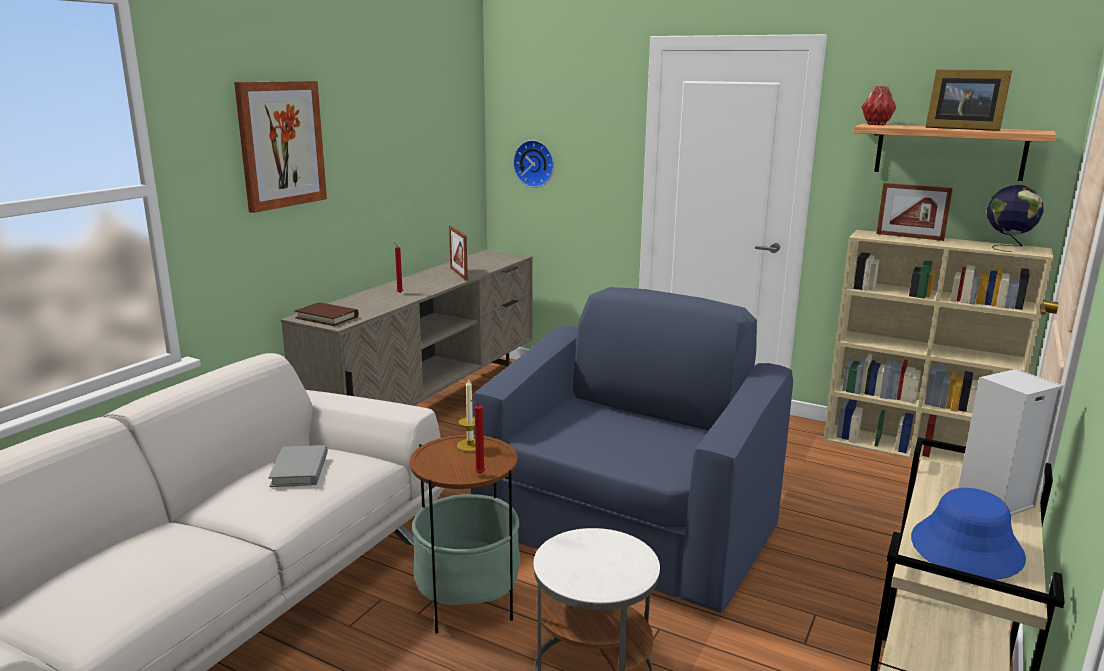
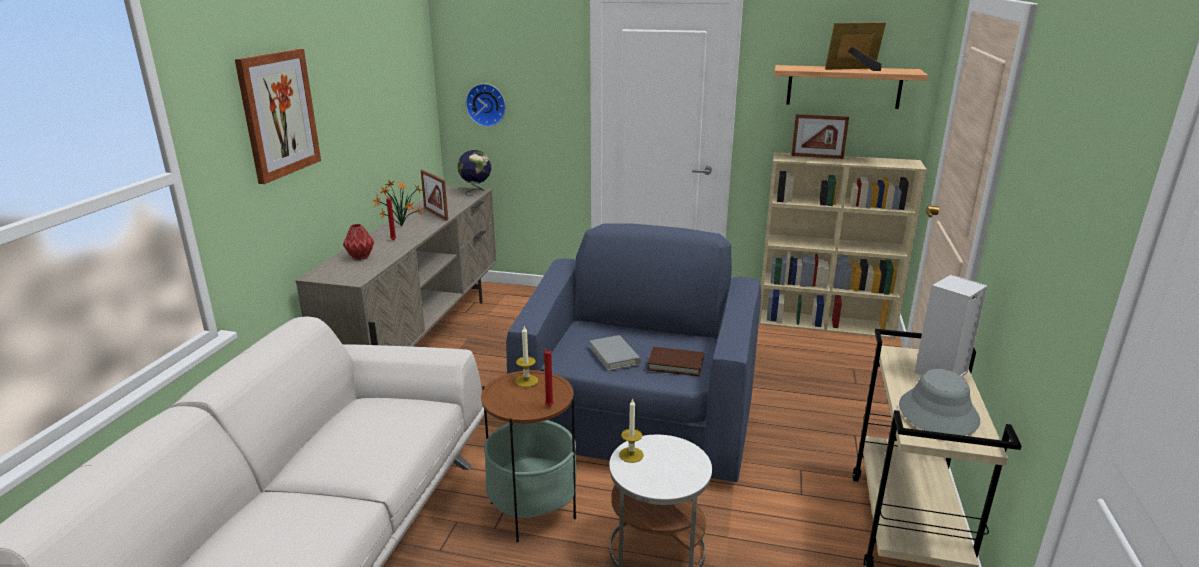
camera: 15 degrees left, 5 degrees up
grey book [268,445,328,487] -> grey book moved to [589,335,641,371]
brown book [295,302,359,326] -> brown book moved to [647,347,704,376]
red vase [861,86,896,125] -> red vase moved to [343,224,374,260]
blue hat [911,488,1026,580] -> grey hat [899,369,980,436]
picture frame [926,70,1012,131] -> picture frame turned 150 degrees clockwise [825,22,886,71]
globe [987,185,1044,252] -> globe moved to [458,150,491,196]
none -> potted plant [372,180,422,227]
none -> candle [619,398,644,463]

